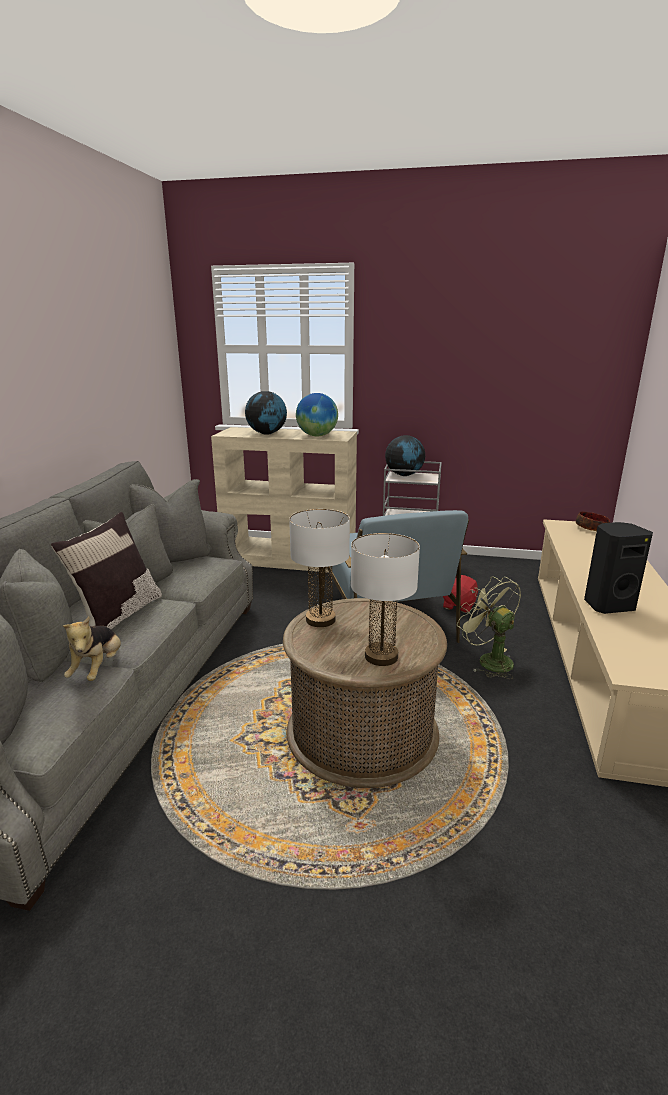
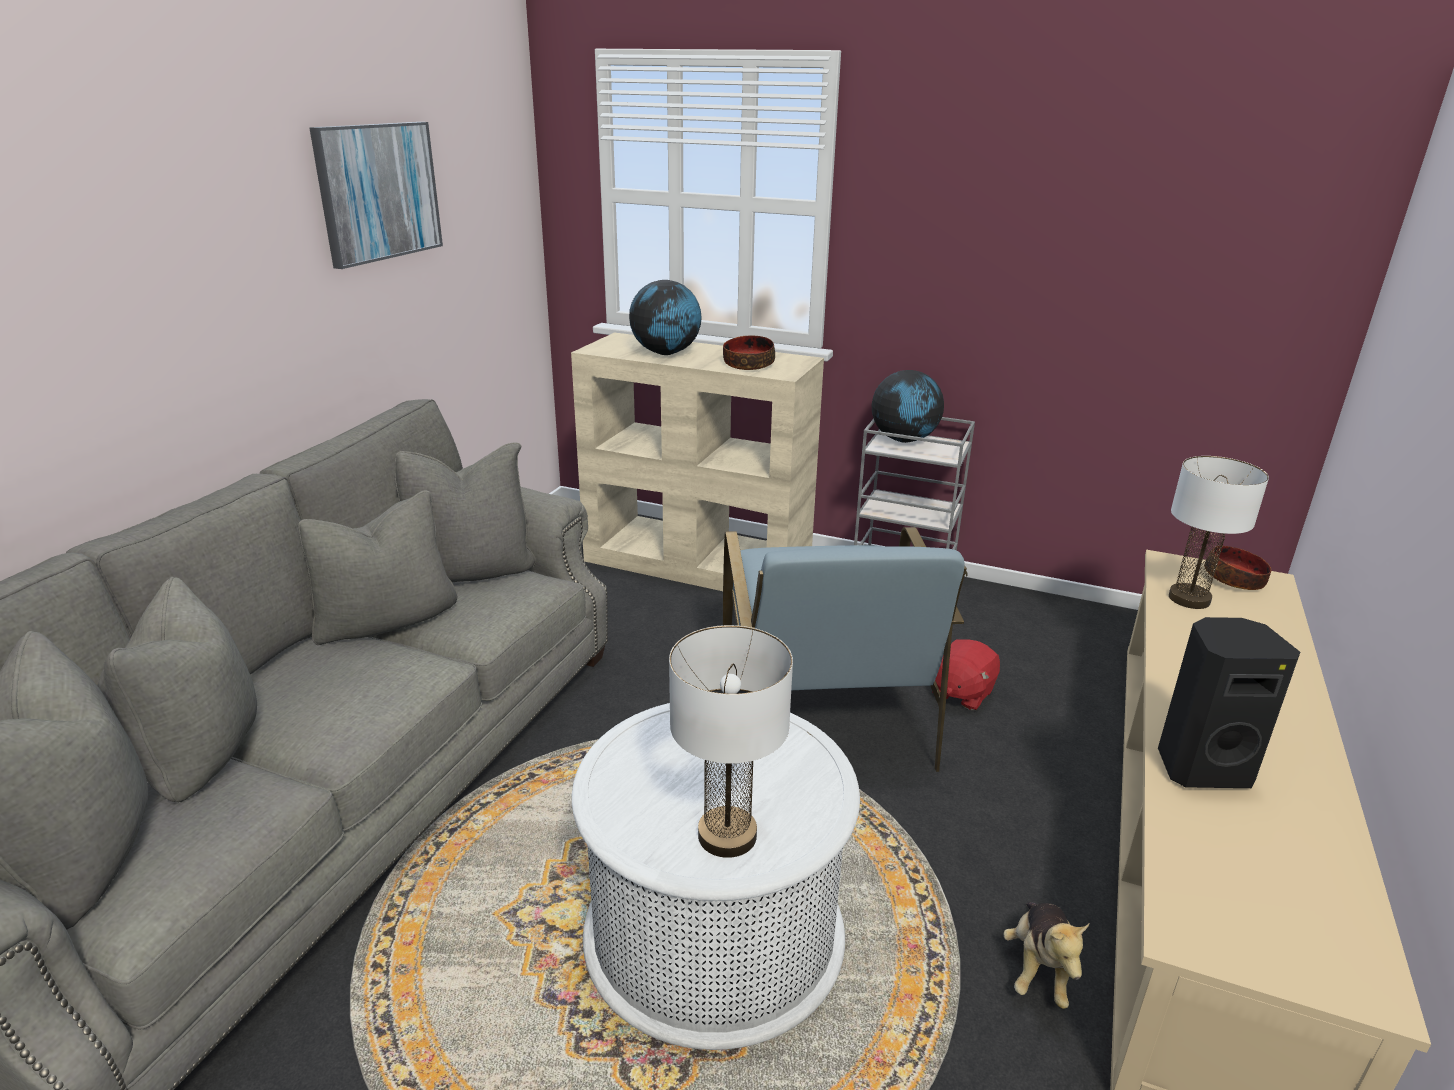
camera: 10 degrees right, 5 degrees up
pillow [51,512,162,629] -> none
plush toy [63,617,121,681] -> plush toy moved to [1003,902,1089,1009]
brown coffee table [283,598,447,788] -> white coffee table [572,703,860,1050]
table lamp [289,509,350,627] -> table lamp moved to [1169,456,1269,609]
globe [296,393,338,436] -> bowl [723,336,775,370]
green fan [457,576,521,679] -> none
none -> picture [309,122,443,269]

